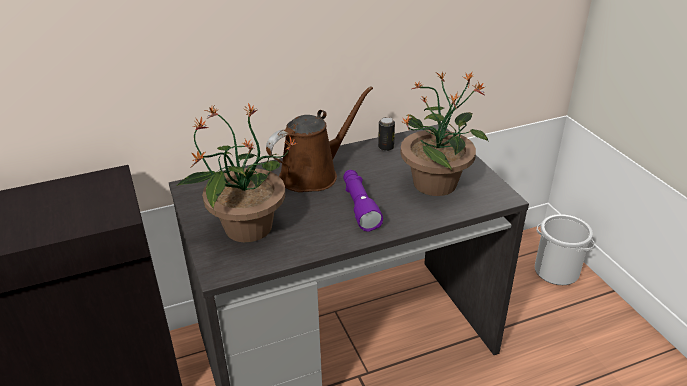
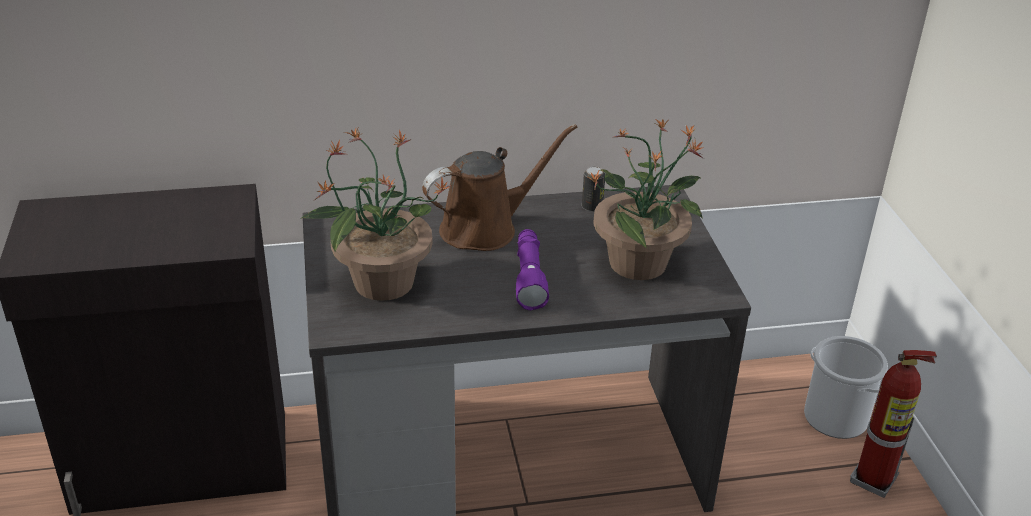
camera: 10 degrees right, 0 degrees up
none -> fire extinguisher [850,350,937,498]

